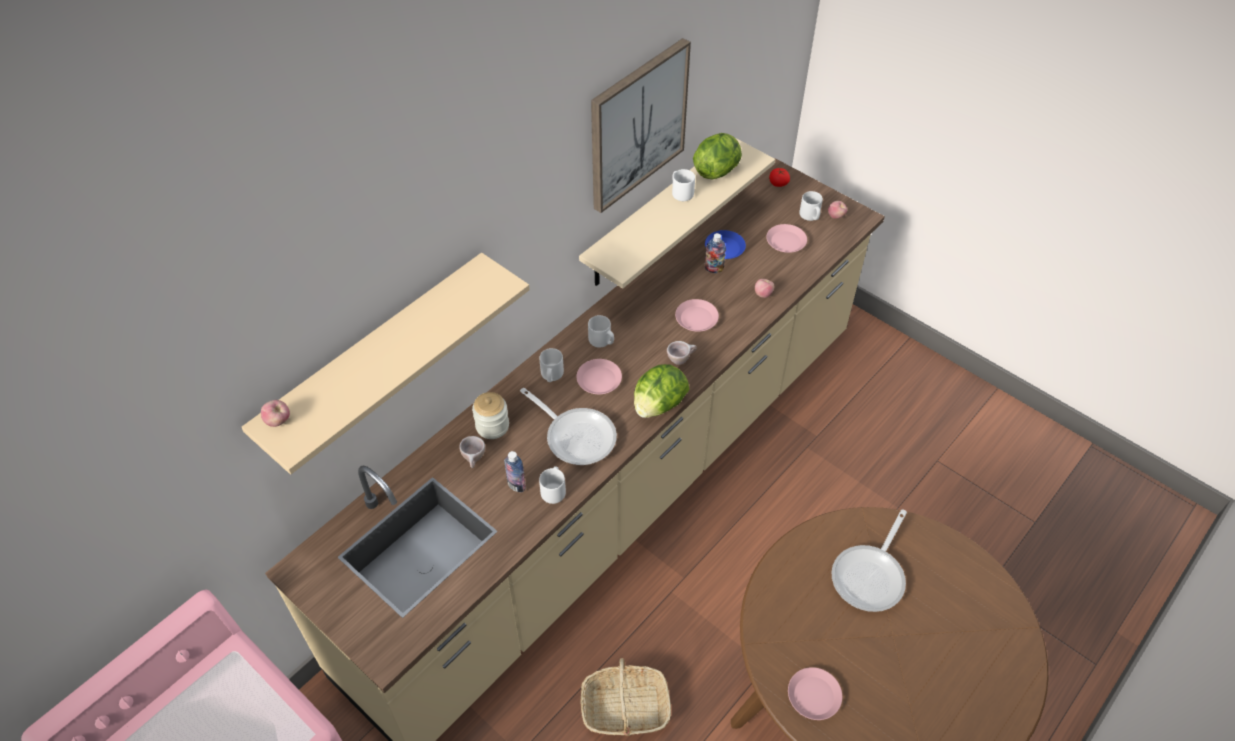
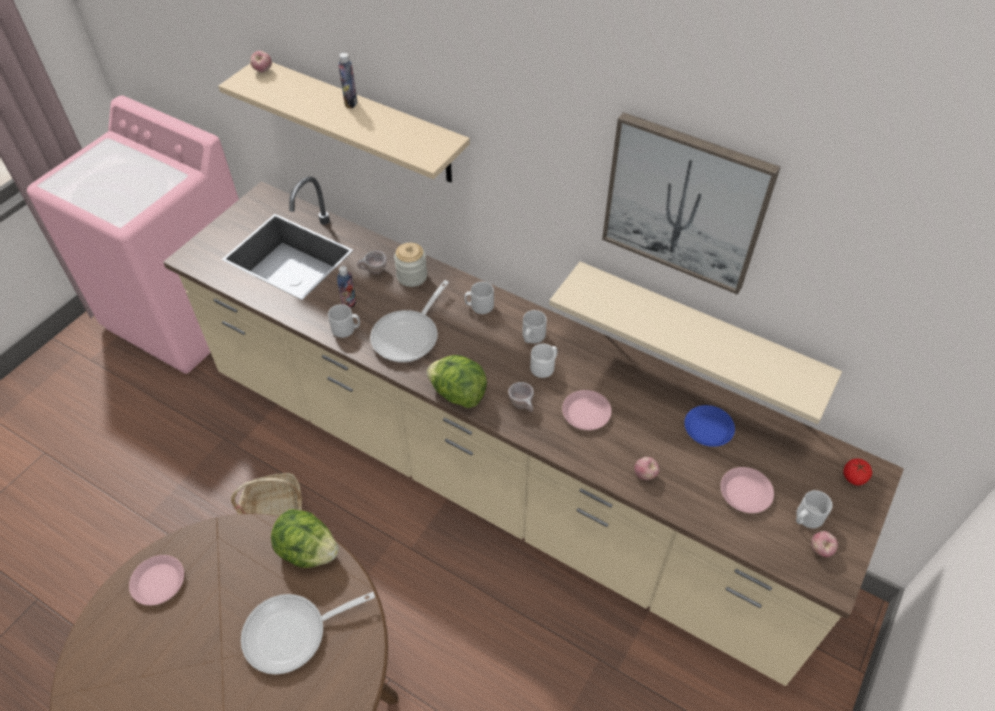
camera: 80 degrees right, 0 degrees up
pink plate [576,359,622,394] -> none
white mug [672,169,695,201] -> white mug moved to [530,344,557,378]
lettuce [693,133,742,180] -> lettuce moved to [271,509,339,568]
bottle [704,233,726,273] -> bottle moved to [338,53,357,108]
frying pan [832,509,907,612] -> frying pan turned 45 degrees counterclockwise [241,592,375,674]

